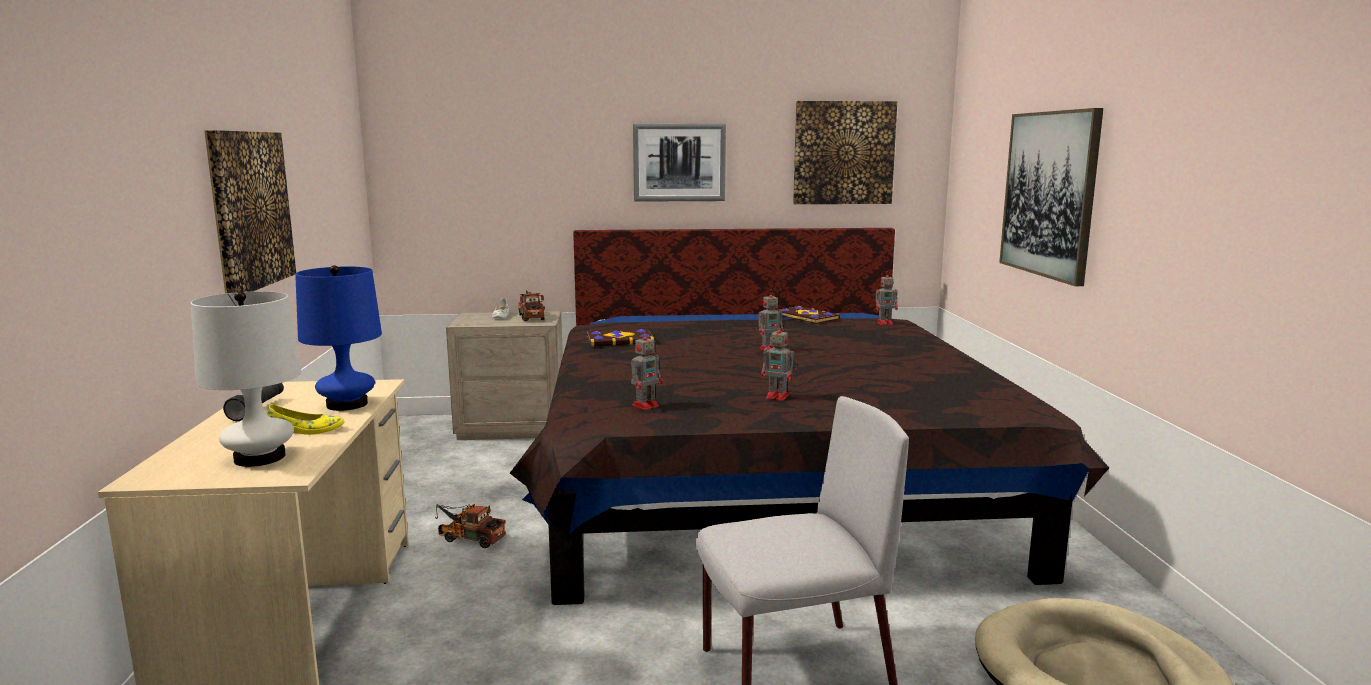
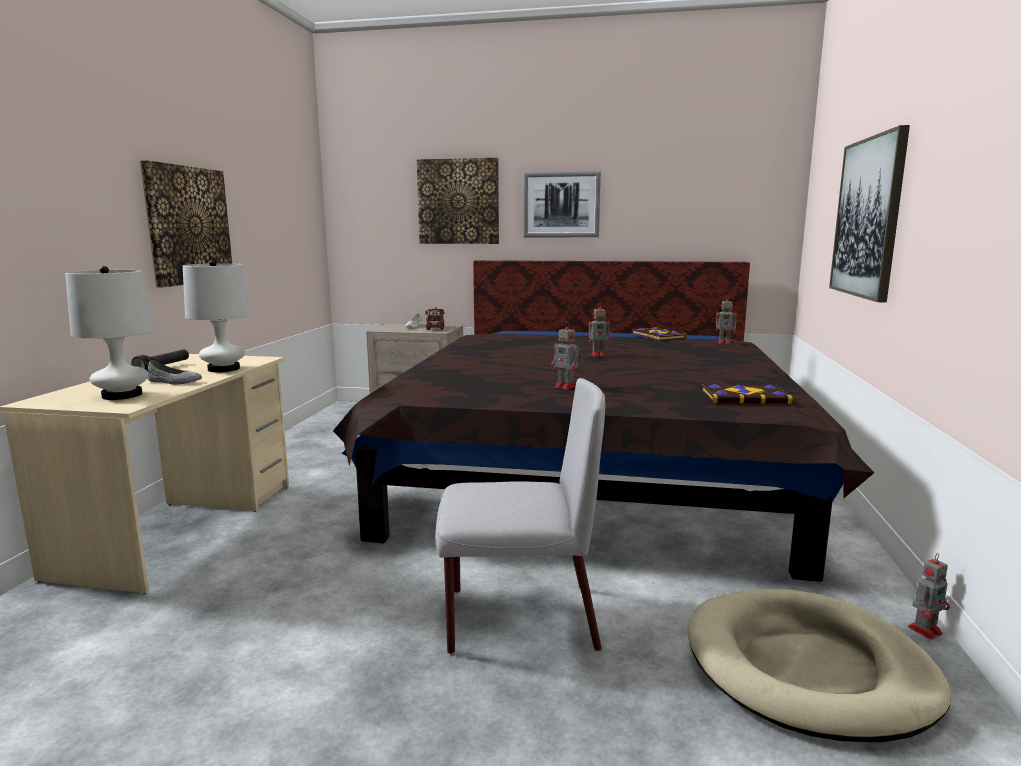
camera: 15 degrees right, 0 degrees up
yellow shoe [267,404,345,435] -> grey shoe [148,361,202,385]
blue table lamp [295,265,382,411] -> white table lamp [183,260,250,372]
toy truck [435,504,506,548] -> none
book [587,329,654,346] -> book moved to [702,384,793,404]
toy robot [631,330,663,410] -> toy robot moved to [908,553,950,639]
picture [793,101,897,204] -> picture moved to [417,158,499,244]

